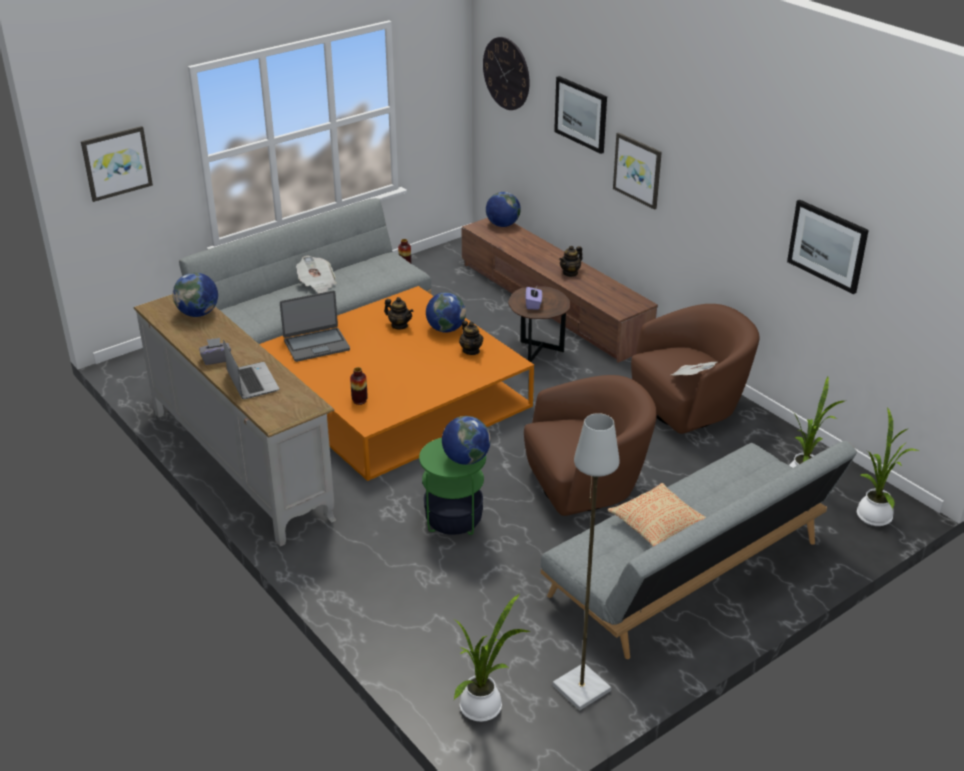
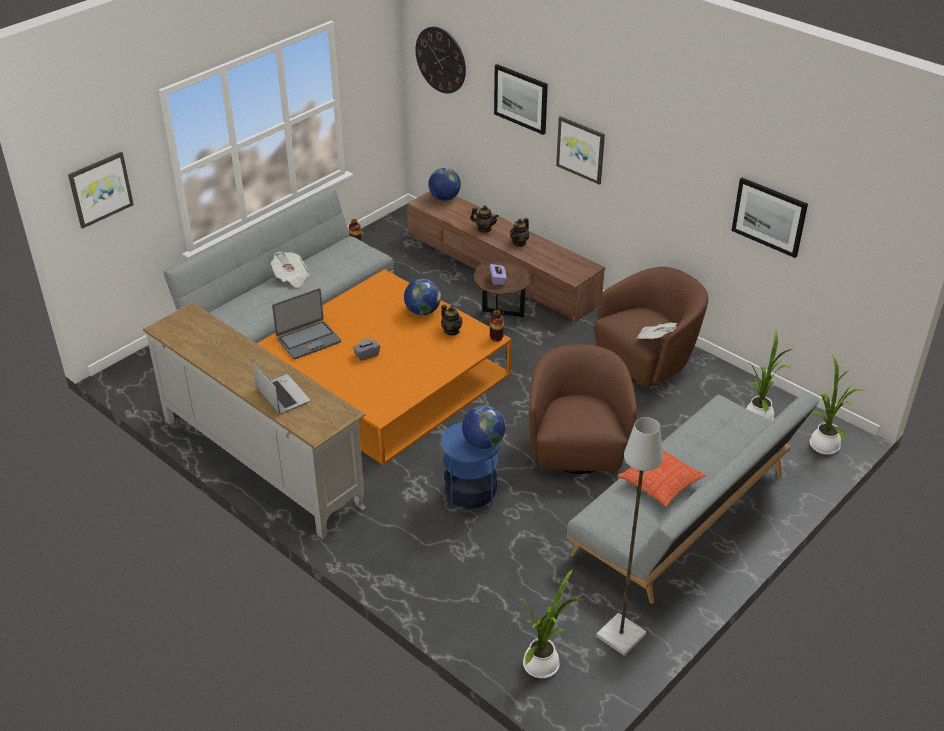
camera: 10 degrees left, 5 degrees up
globe [173,272,218,317] -> none
grey tissue box [199,338,231,365] -> grey tissue box moved to [353,338,380,361]
vase [350,367,368,405] -> vase moved to [490,310,504,342]
teapot [384,297,413,329] -> teapot moved to [470,205,499,232]
green side table [419,438,486,535] -> blue side table [441,422,501,509]
brown armchair [524,375,657,516] -> brown armchair turned 60 degrees counterclockwise [529,344,637,474]
beige pillow [608,483,706,546] -> orange pillow [618,450,706,507]

